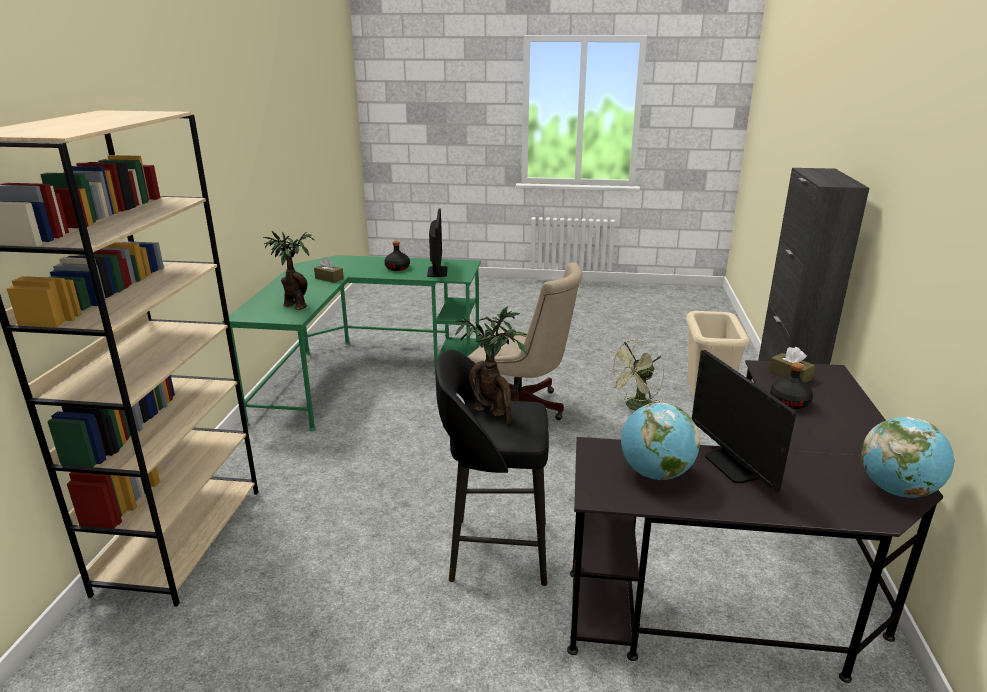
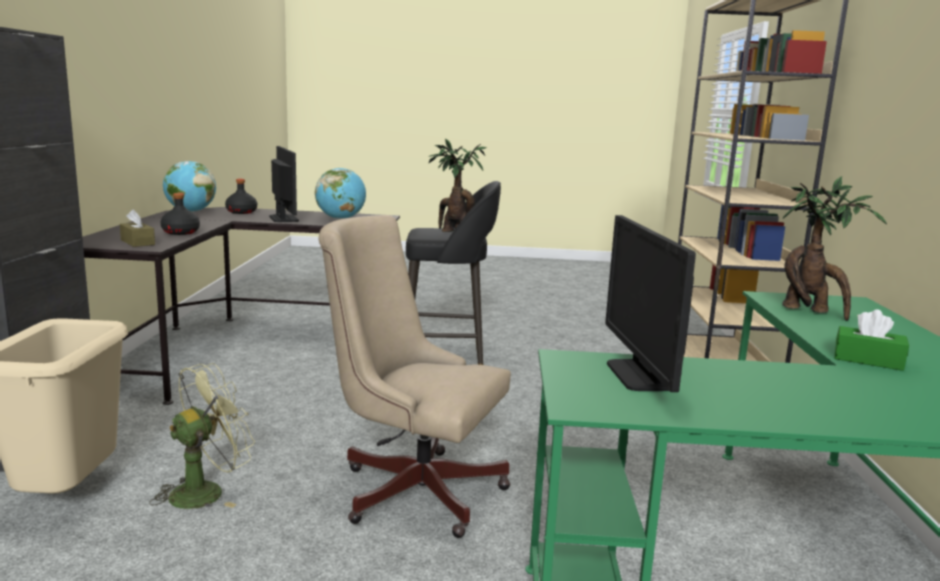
camera: 175 degrees right, 10 degrees down
brown tissue box [314,257,344,283] -> green tissue box [835,309,909,371]
black bottle [384,241,410,271] -> black bottle moved to [225,179,257,214]

